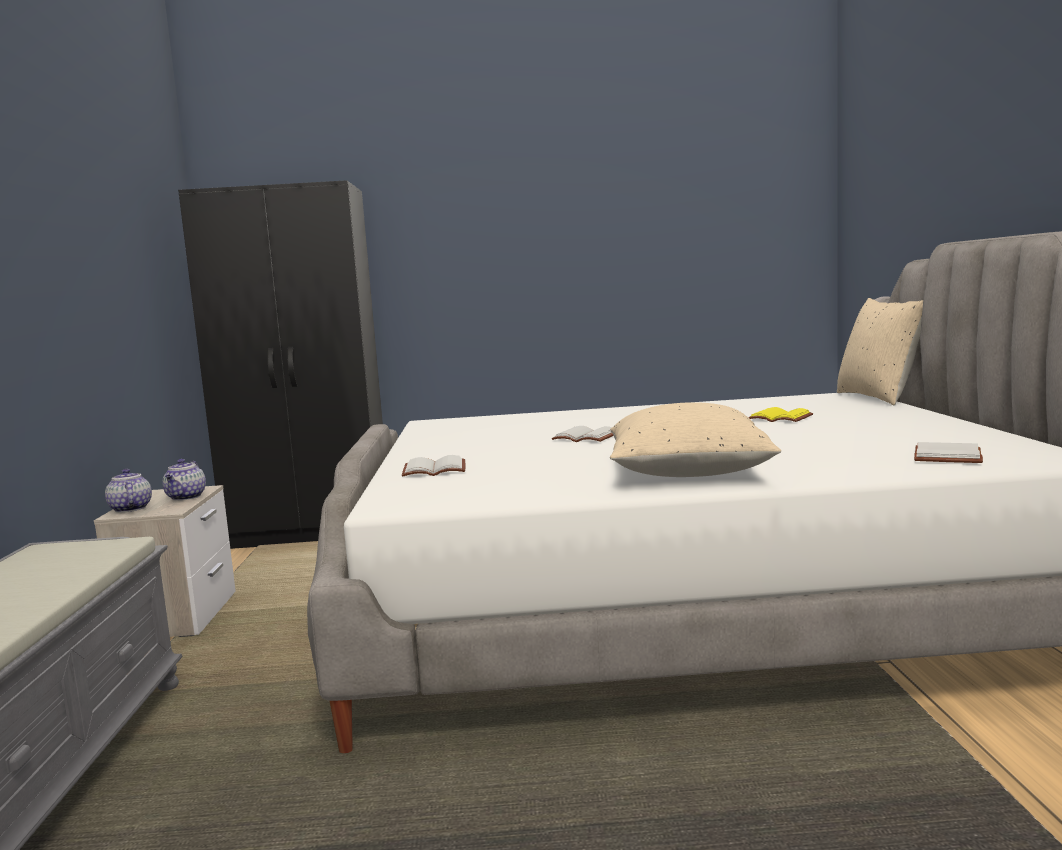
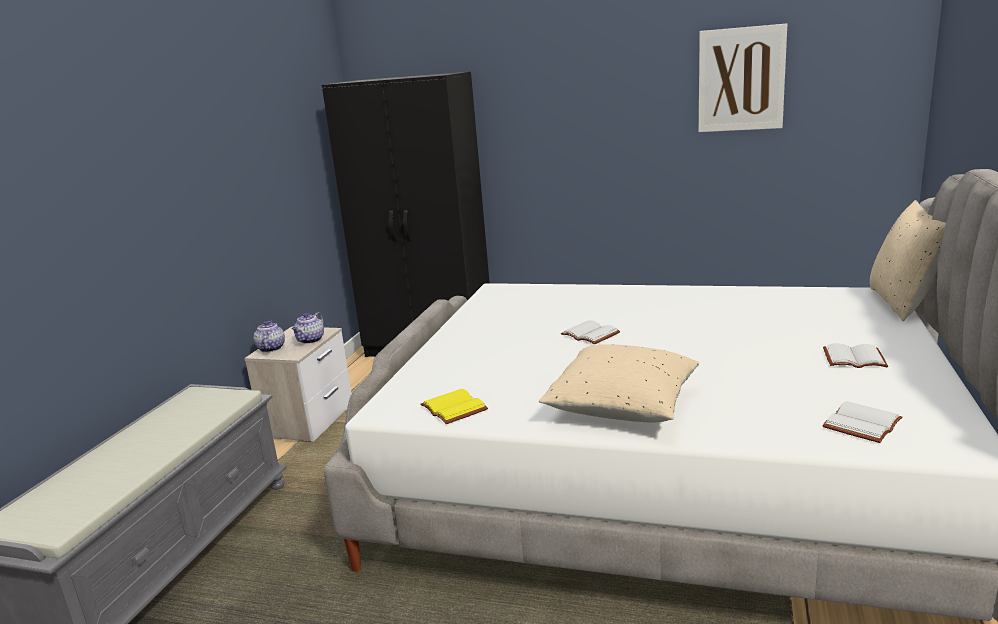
camera: 20 degrees right, 10 degrees up
white book [402,455,466,477] -> white book moved to [823,343,888,368]
yellow book [748,407,813,422] -> yellow book moved to [421,389,488,424]
none -> picture [699,23,787,132]

